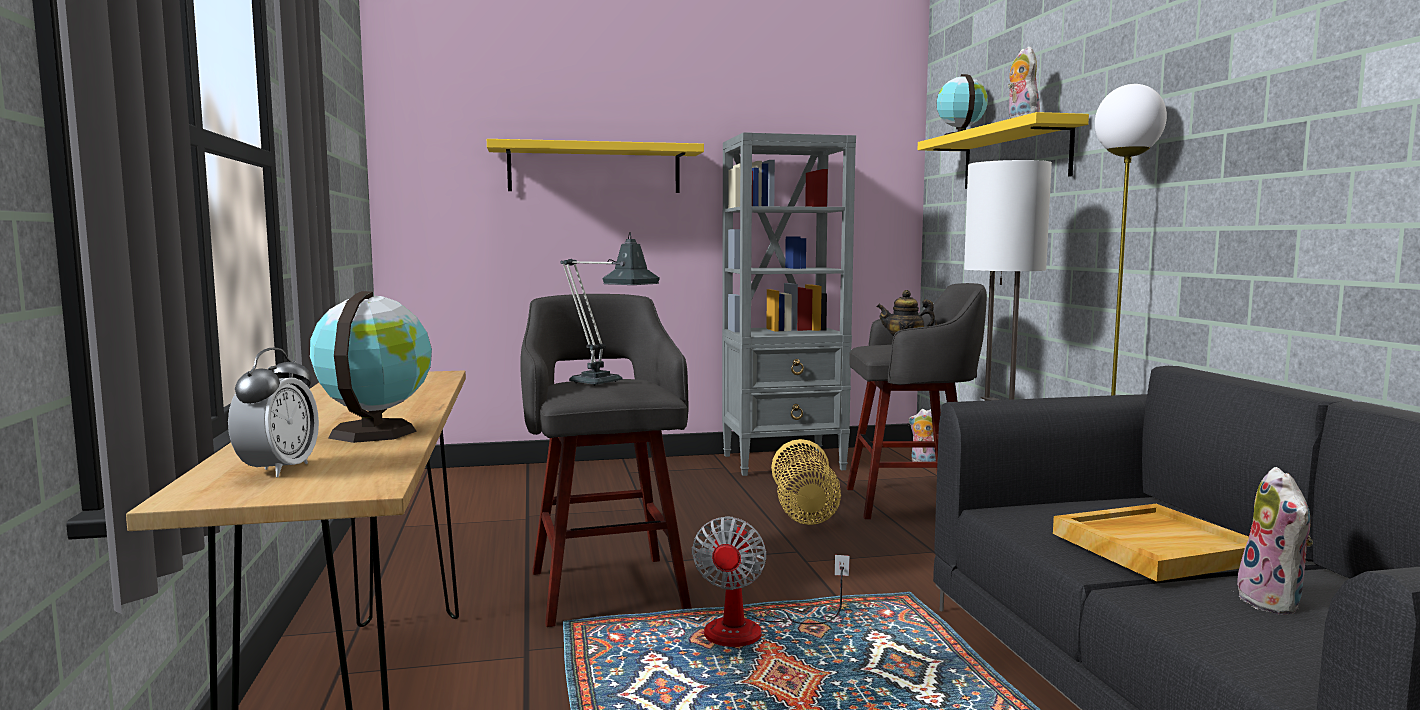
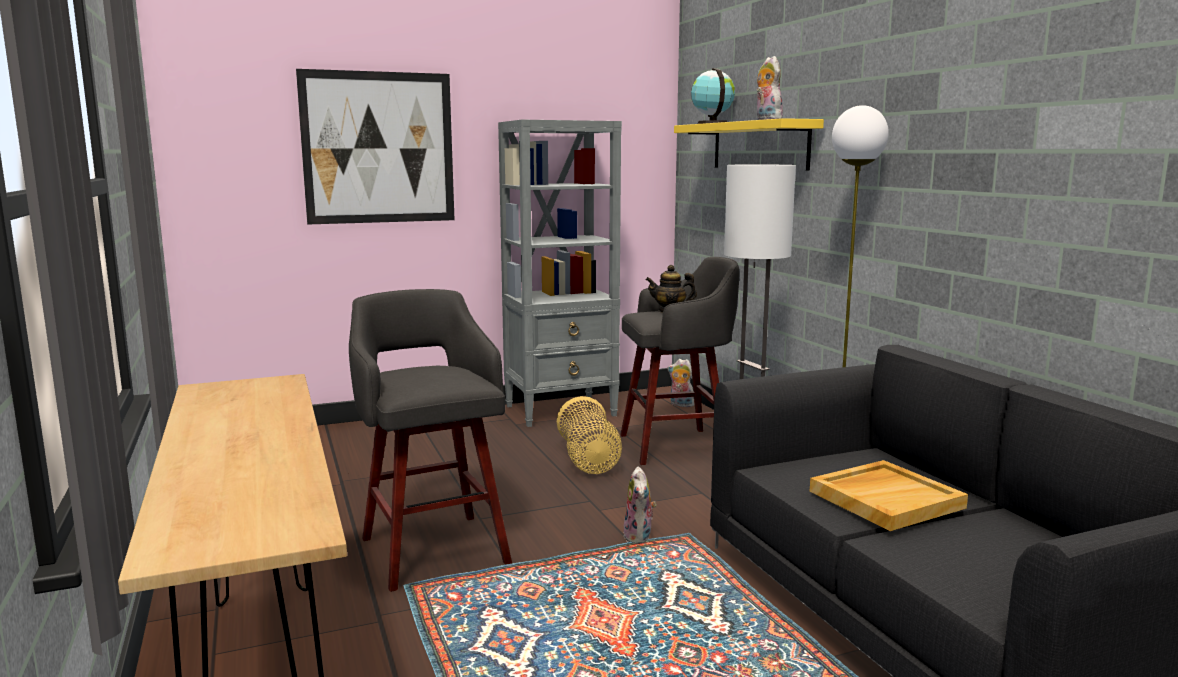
camera: 10 degrees left, 5 degrees up
alarm clock [228,348,319,477] -> none
globe [310,291,432,443] -> none
yellow shelf [487,139,704,193] -> picture [296,69,455,225]
table lamp [561,232,660,386] -> none
fan [692,516,850,647] -> none
plush toy [1232,467,1313,615] -> plush toy moved to [623,467,657,543]

